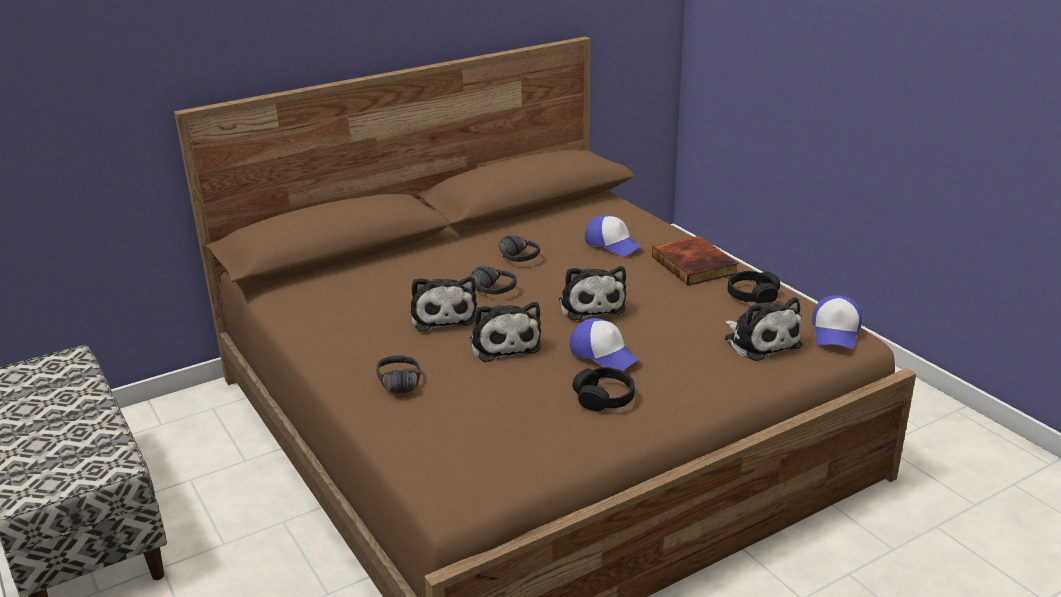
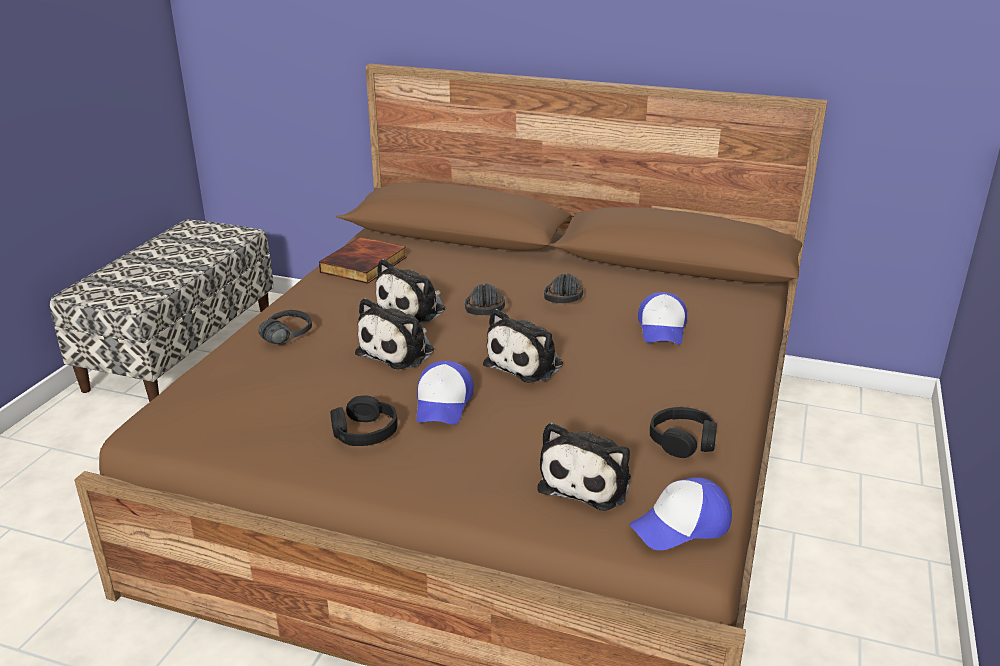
camera: 50 degrees right, 0 degrees up
book [652,236,738,285] -> book moved to [319,237,407,284]

